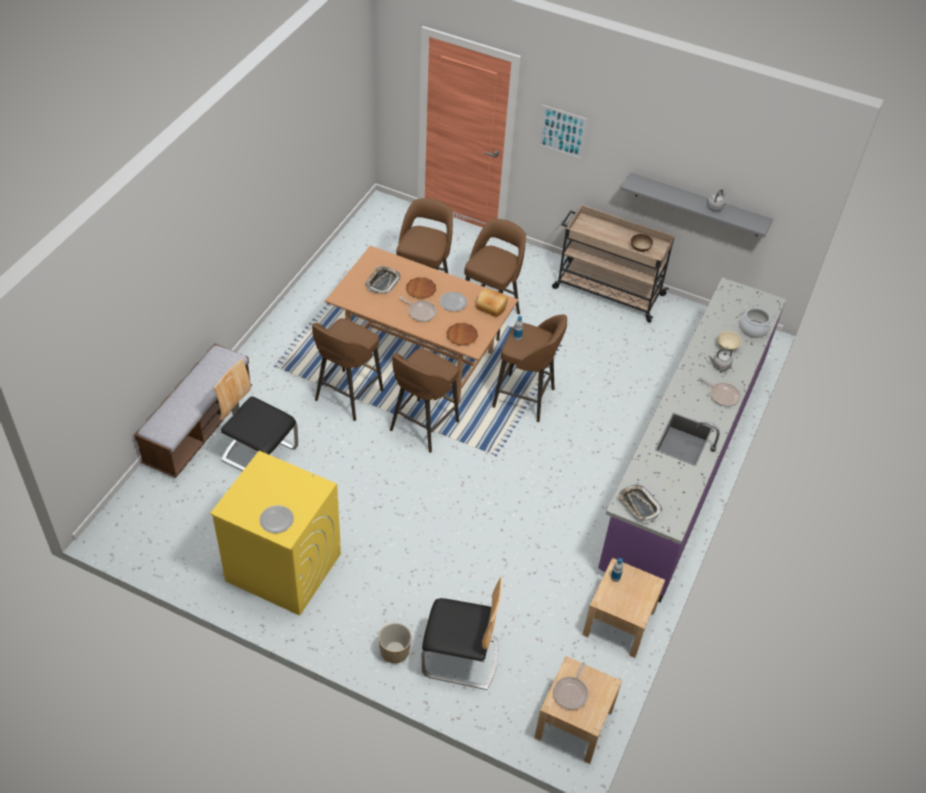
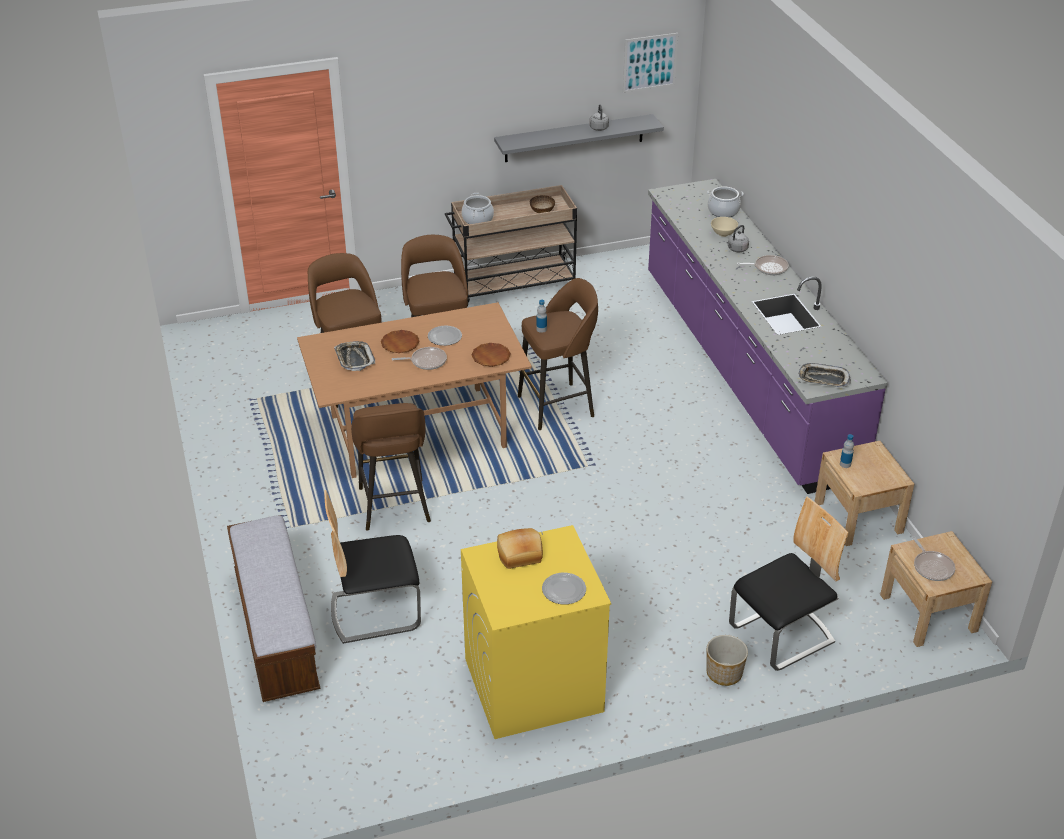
camera: 40 degrees left, 10 degrees down
brown stool [390,348,459,453] -> none
bread [476,289,508,317] -> bread moved to [497,528,543,569]
picture [538,105,588,160] -> picture moved to [623,33,678,93]
none -> cooking pot [462,193,494,224]

